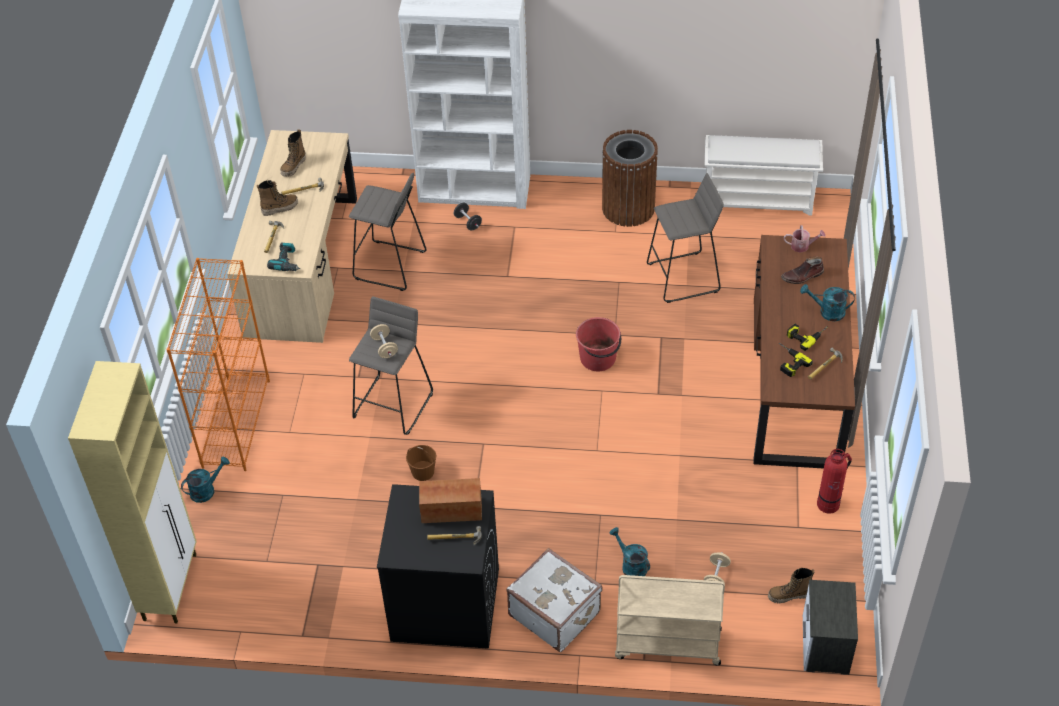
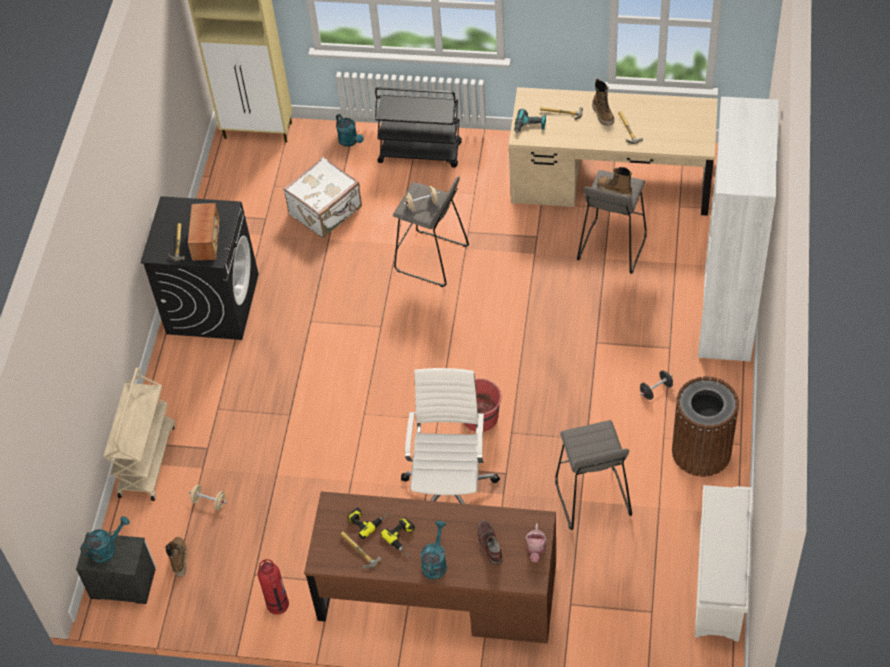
camera: 95 degrees right, 5 degrees up
orange bookcase [166,258,270,471] -> black cart [375,87,462,168]
boot [280,129,306,177] -> boot moved to [597,167,632,198]
brown bucket [406,445,436,481] -> none
black dumbbell [454,203,482,231] -> black dumbbell moved to [640,370,673,400]
white suitcase [506,548,603,652] -> white suitcase moved to [283,157,362,238]
turquoise watering can [609,527,650,576] -> turquoise watering can moved to [80,516,130,563]
none -> white office chair [401,368,500,504]

